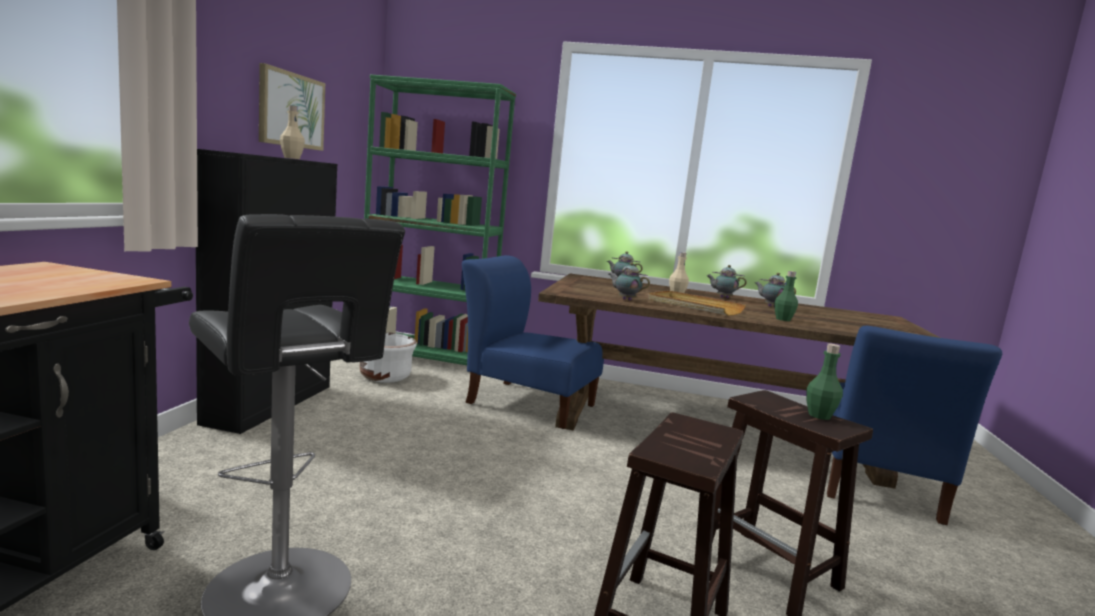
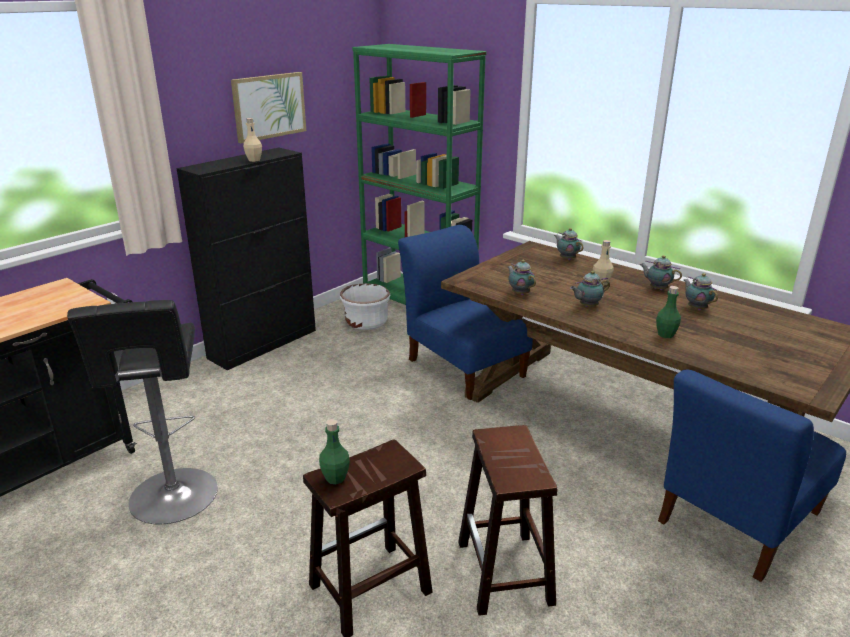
camera: 30 degrees right, 15 degrees up
beige tray [648,290,746,316] -> teapot [570,271,610,307]
green bottle [806,344,843,420] -> green bottle moved to [319,419,350,484]

